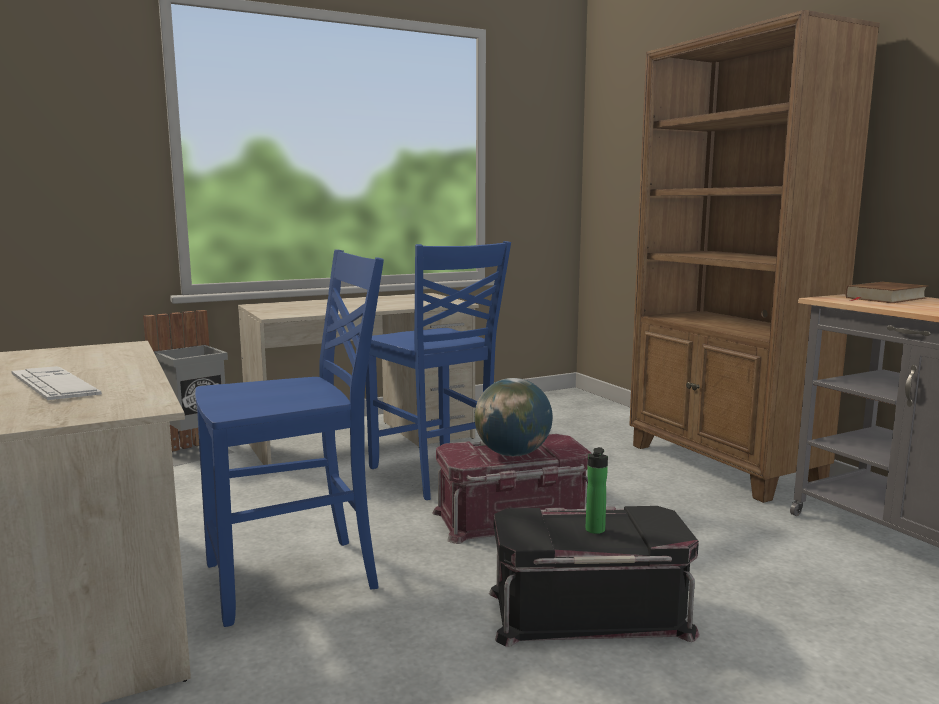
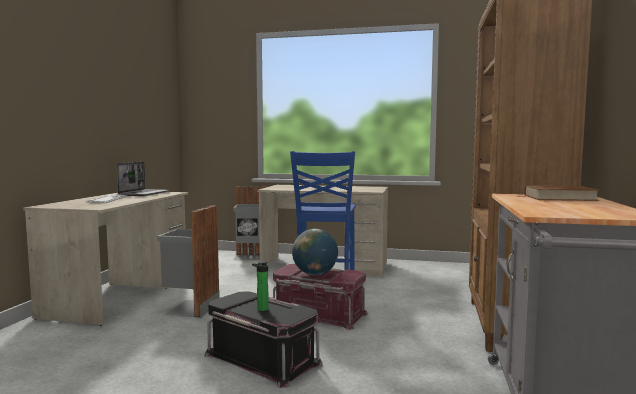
camera: 40 degrees right, 5 degrees down
blue chair [195,250,384,627] -> grey trash can [157,205,220,318]
none -> laptop [117,162,170,196]

